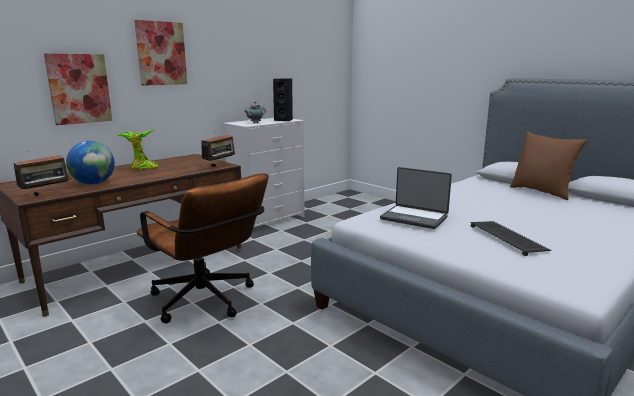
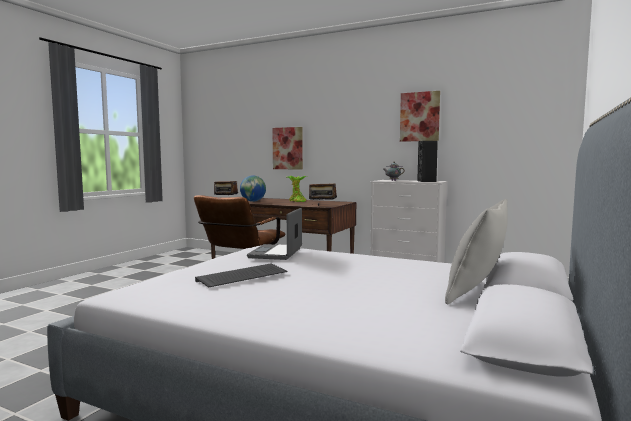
camera: 70 degrees right, 10 degrees down
picture [134,20,187,86] -> picture moved to [400,91,440,142]
brown pillow [510,131,587,200] -> grey pillow [445,199,508,304]

